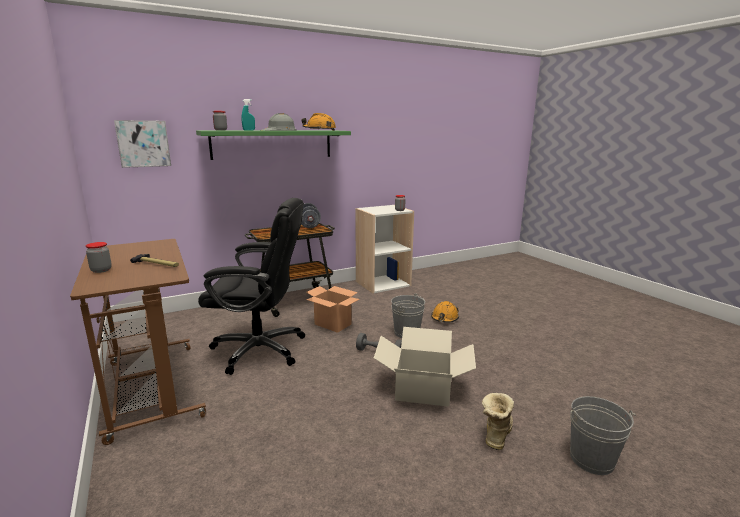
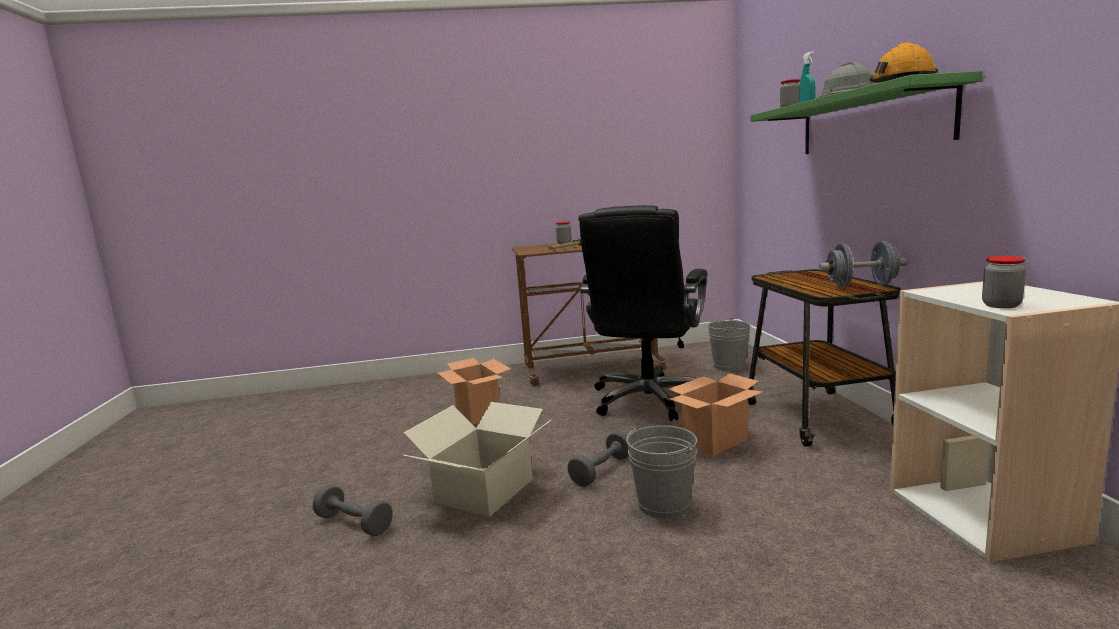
camera: 110 degrees right, 5 degrees down
picture [114,120,171,168] -> none
orange hard hat [431,301,459,323] -> none
boot [482,393,514,450] -> grey dumbbell [313,485,393,536]
grey bucket [570,396,636,475] -> grey bucket moved to [707,317,750,371]
none -> cardboard box [437,358,511,425]

